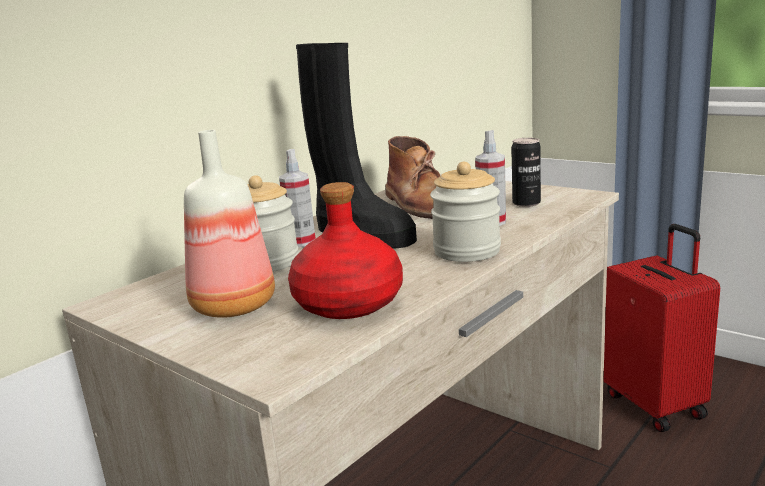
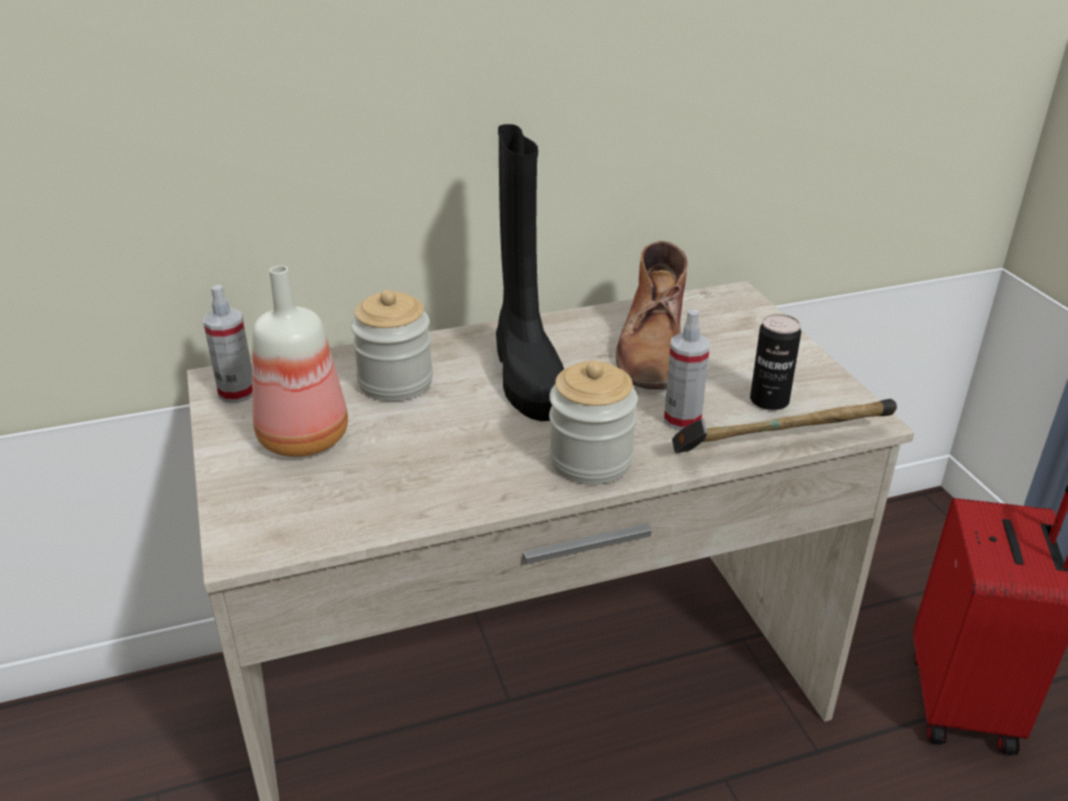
camera: 30 degrees right, 15 degrees up
spray bottle [279,149,316,247] -> spray bottle moved to [203,285,252,403]
red bottle [288,182,403,319] -> none
none -> hammer [672,399,897,453]

